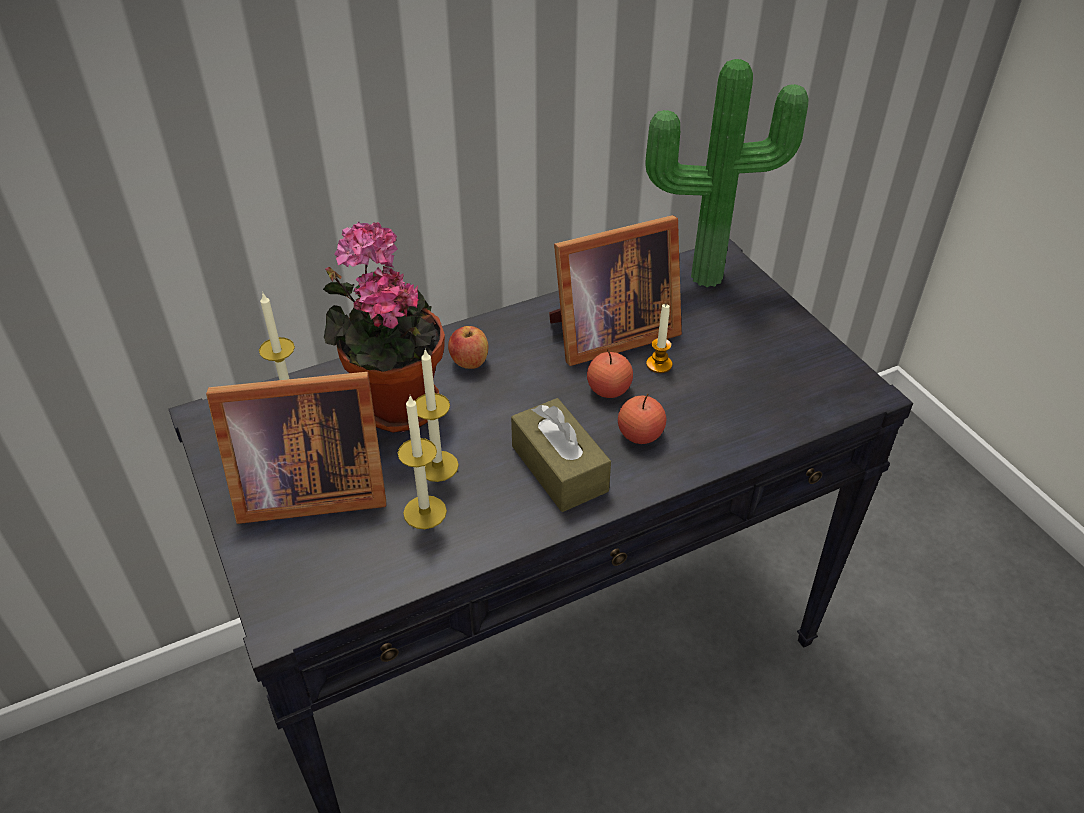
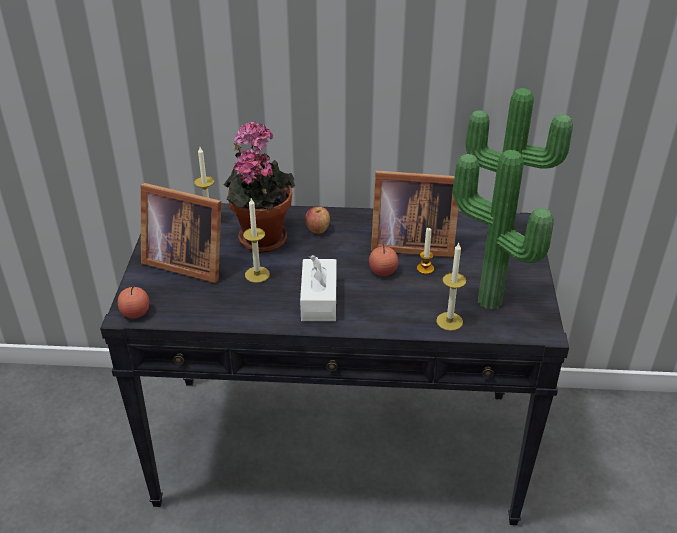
camera: 30 degrees right, 5 degrees down
candle [398,396,447,529] -> candle moved to [436,243,466,331]
brown tissue box [511,398,611,512] -> white tissue box [300,255,336,321]
apple [618,393,666,444] -> apple moved to [117,286,149,319]
none -> potted plant [453,150,554,310]

